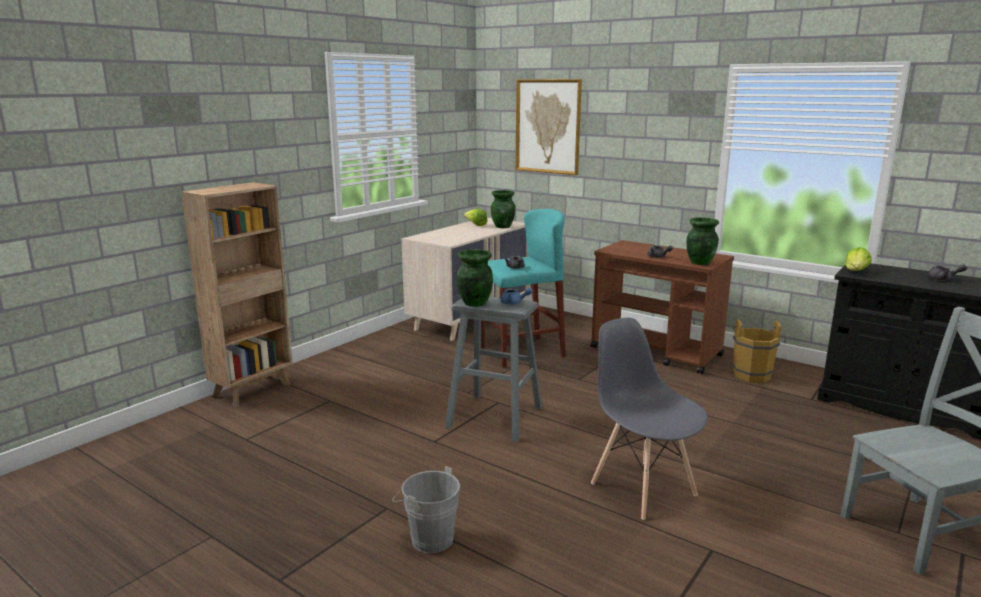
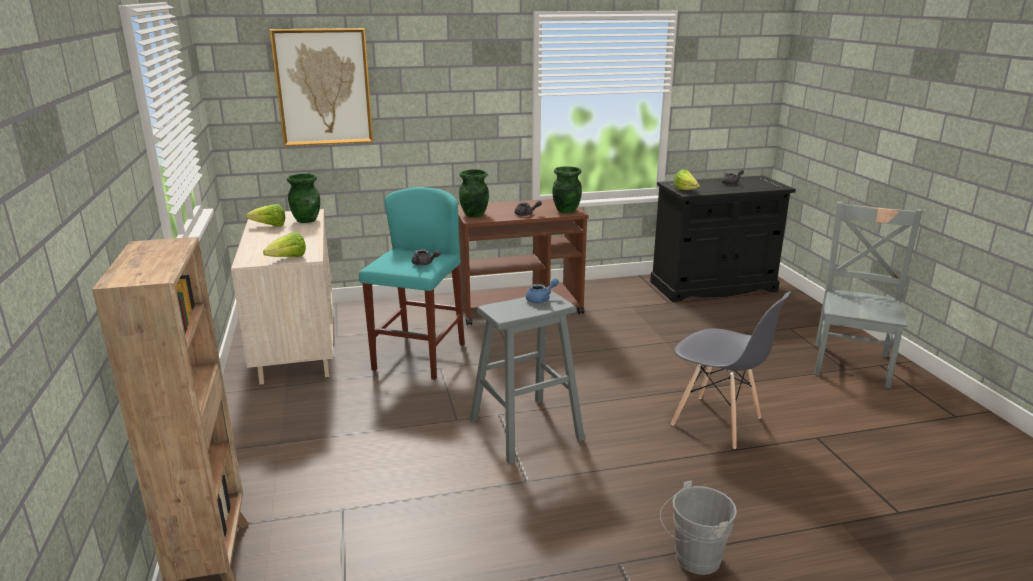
camera: 50 degrees left, 5 degrees up
green vase [457,249,493,307] -> green vase moved to [459,170,489,217]
grey chair [591,318,708,520] -> grey chair turned 150 degrees counterclockwise [671,291,791,449]
brown bucket [732,319,781,383] -> none
none -> lettuce [263,232,306,257]

